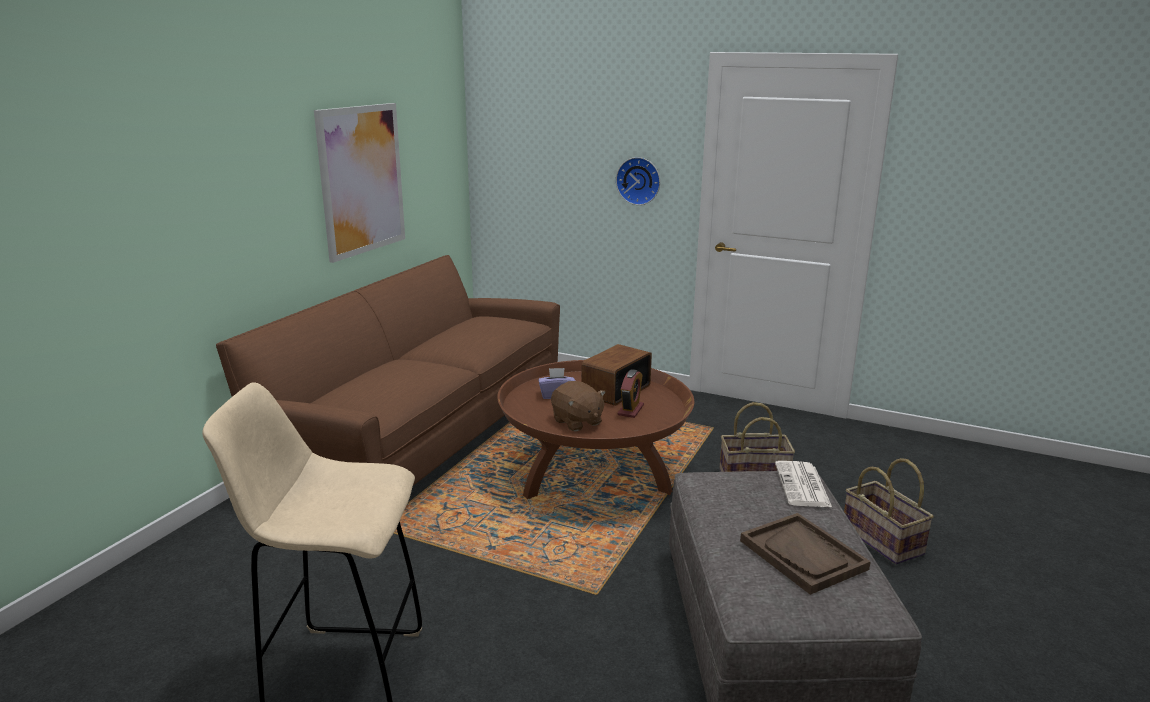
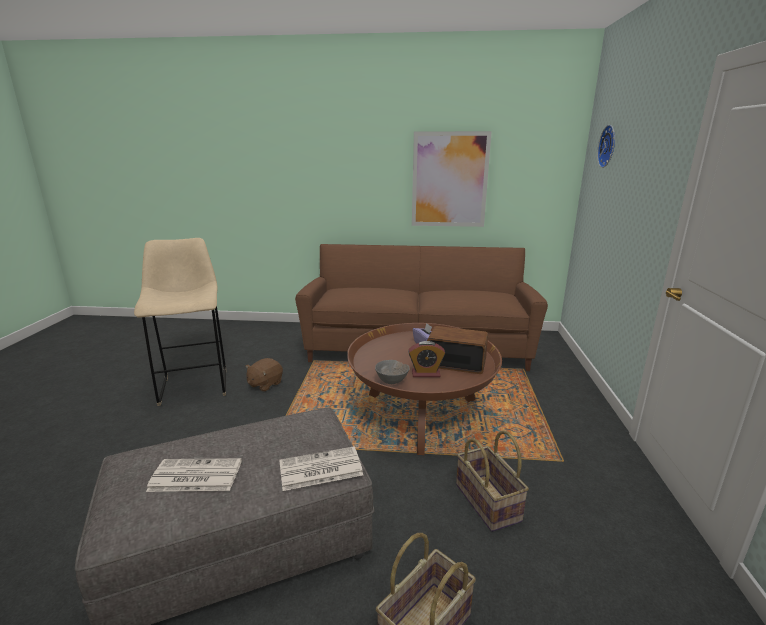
camera: 70 degrees right, 0 degrees up
brown plush toy [551,381,606,432] -> brown plush toy moved to [246,358,283,392]
wall clock [616,157,660,205] -> wall clock moved to [597,125,615,168]
brown tray [740,513,871,595] -> newspaper [146,458,242,492]
none -> grey bowl [375,360,410,384]

